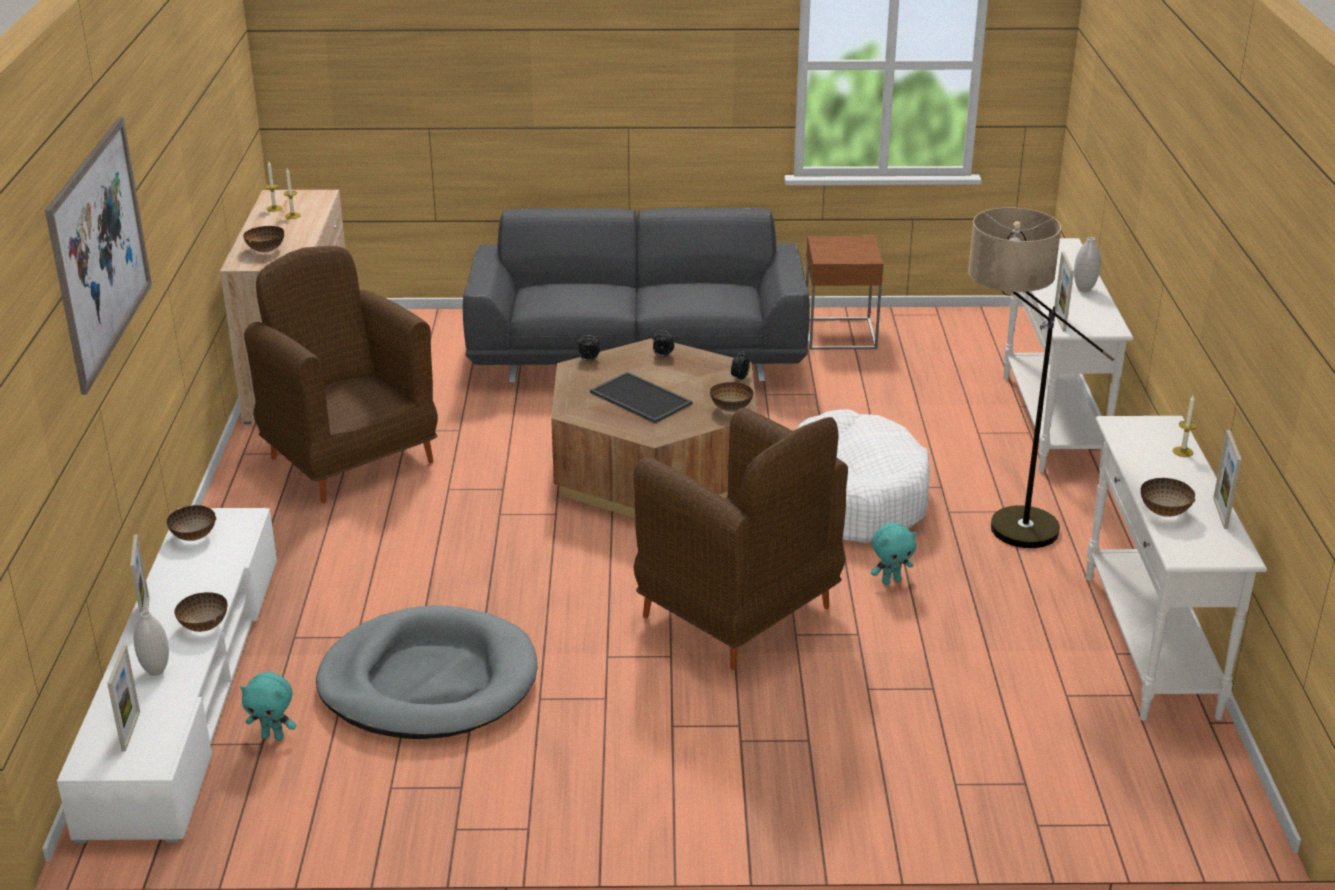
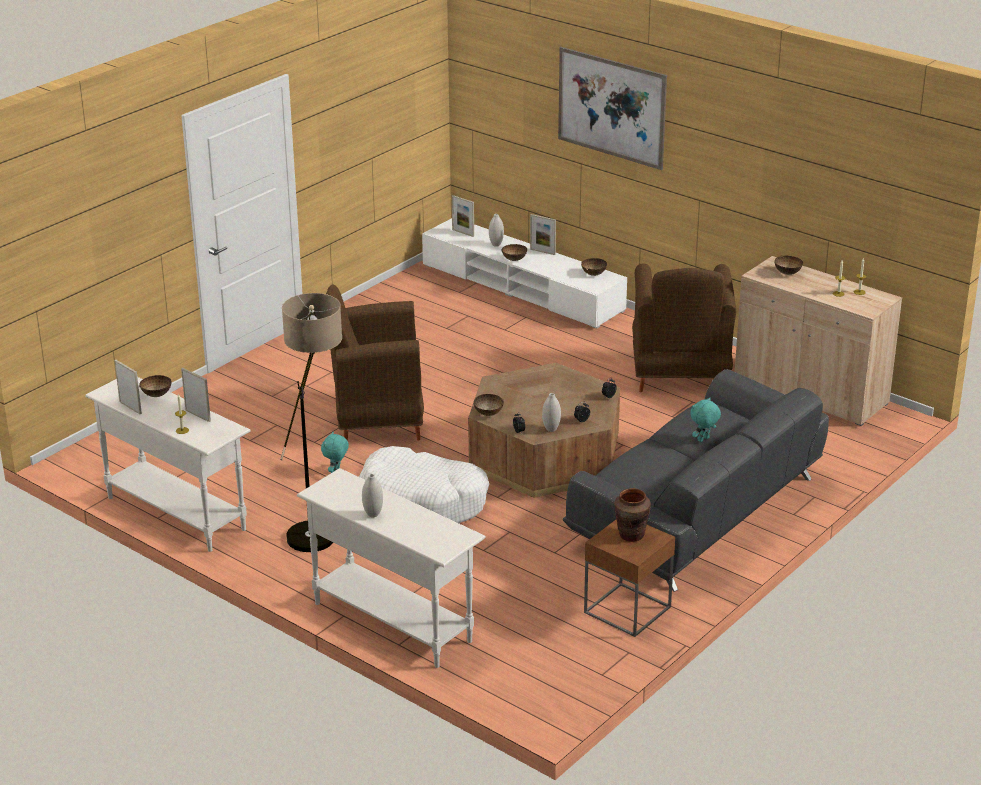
camera: 130 degrees right, 0 degrees up
turquoise plush toy [240,672,297,741] -> turquoise plush toy moved to [690,398,721,442]
brown armchair [244,246,438,503] -> brown armchair turned 90 degrees clockwise [632,263,736,392]
grey dog bed [316,605,538,739] -> none
tray [590,372,693,423] -> none
picture frame [1054,251,1074,332] -> picture frame moved to [181,368,211,422]
none -> white vase [542,393,561,432]
none -> brown vase [614,488,651,542]

